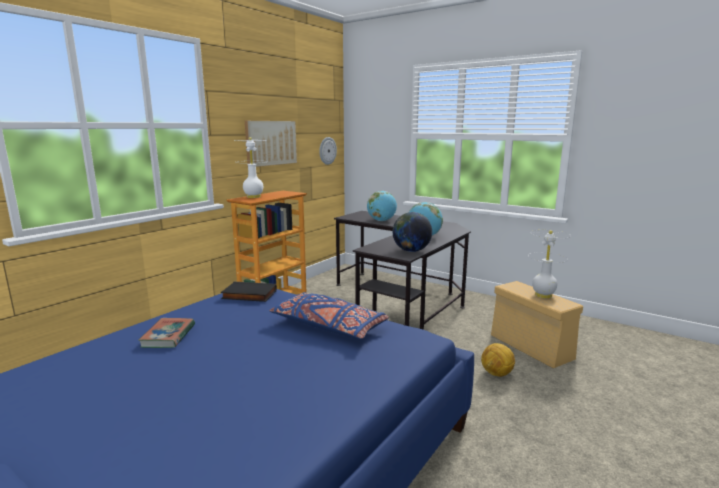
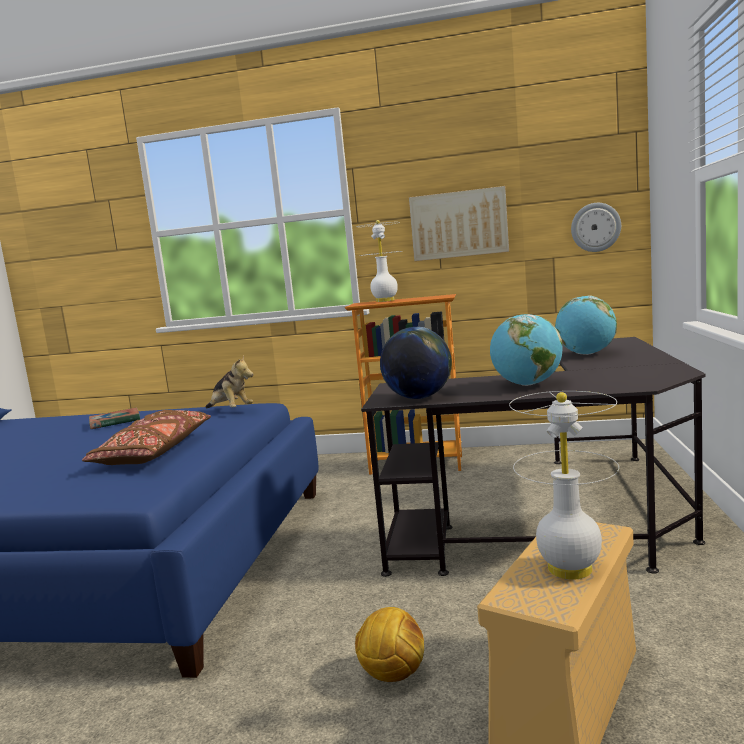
camera: 65 degrees right, 5 degrees down
black book [221,282,277,302] -> plush toy [206,356,253,408]
blue pillow [269,292,389,339] -> brown pillow [82,410,211,465]

